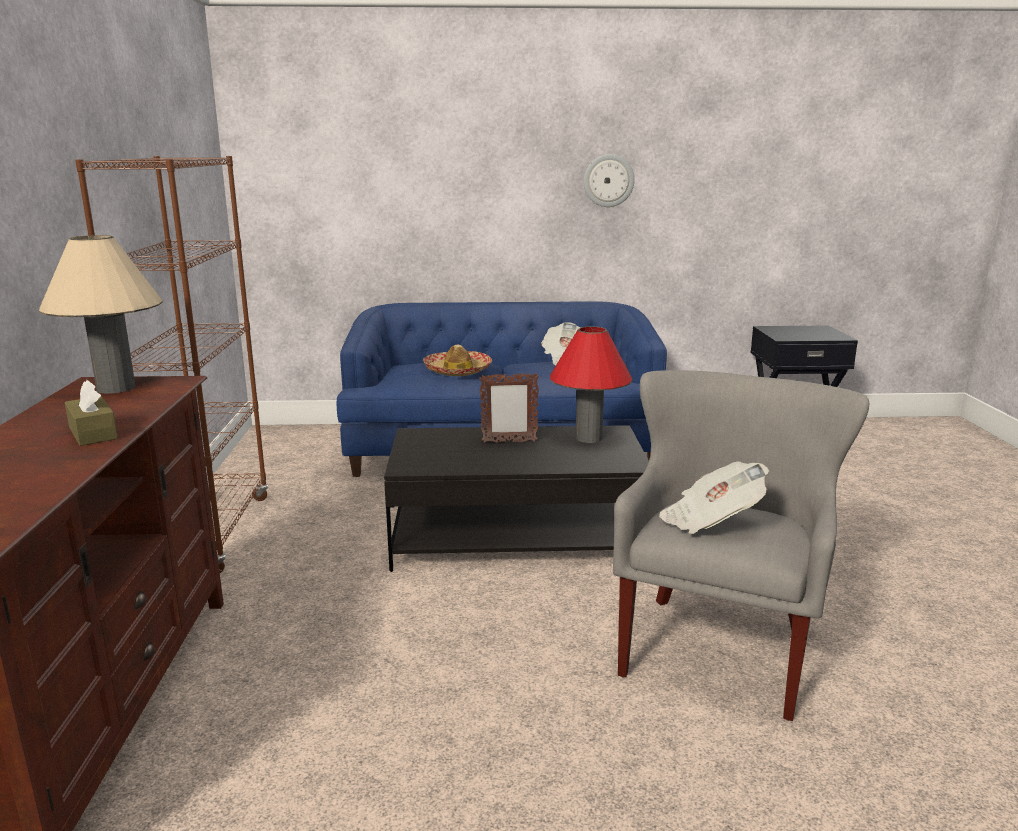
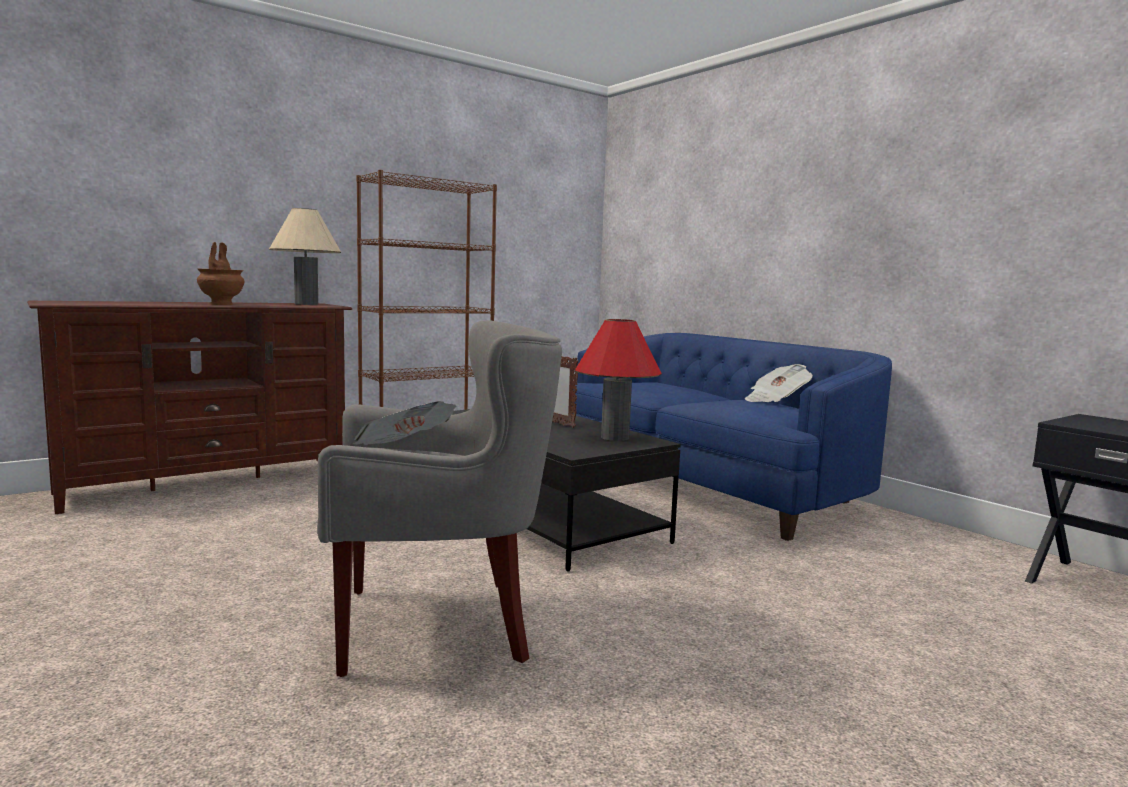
camera: 55 degrees right, 10 degrees down
brown tissue box [65,380,118,446] -> brown vase [197,242,245,305]
hat [423,345,492,376] -> none
wall clock [583,154,635,207] -> none

